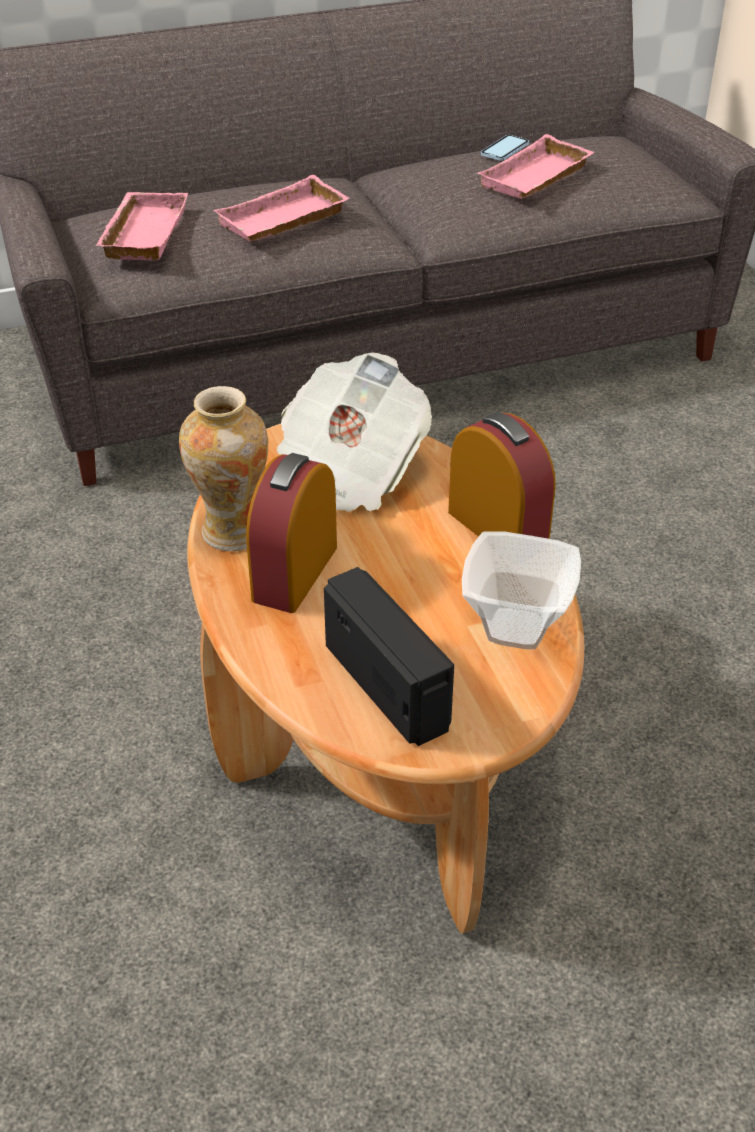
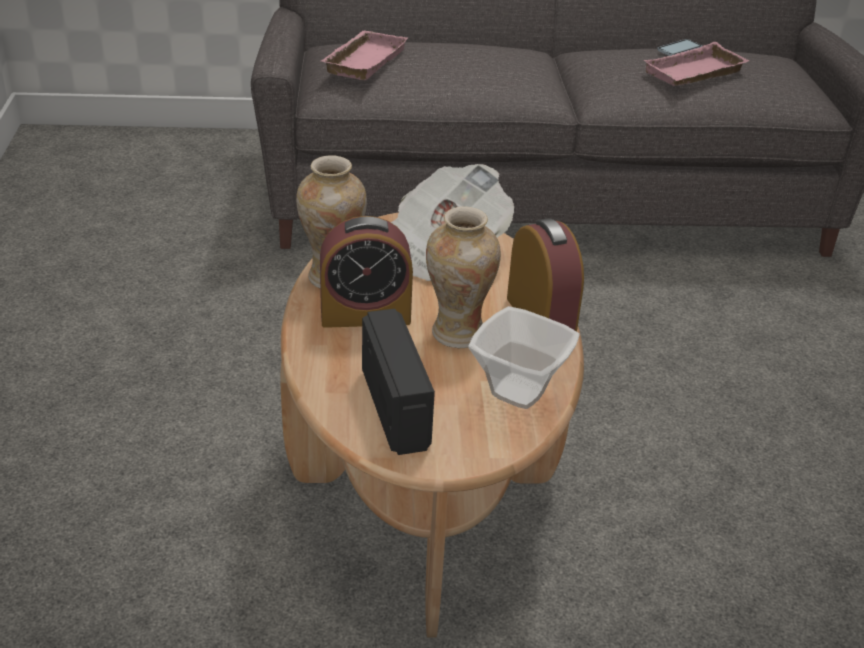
camera: 15 degrees right, 5 degrees down
pink tray [213,175,349,242] -> none
alarm clock [246,453,337,613] -> alarm clock turned 135 degrees counterclockwise [320,216,413,328]
none -> vase [426,207,501,348]

